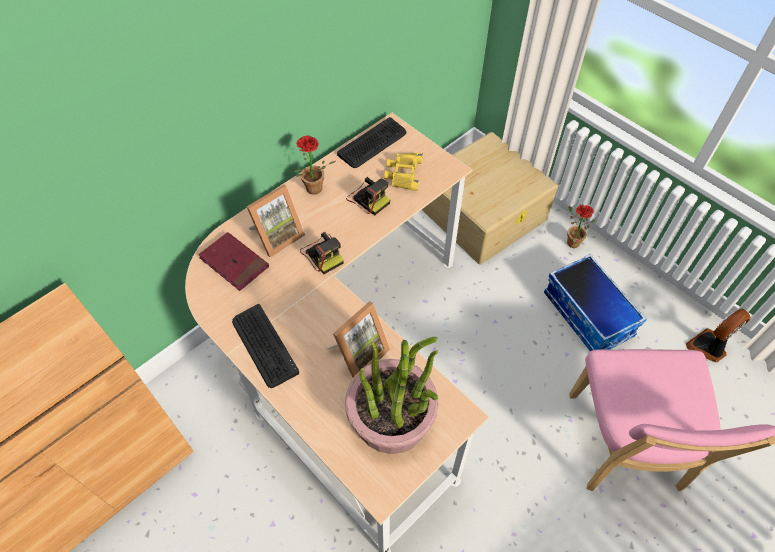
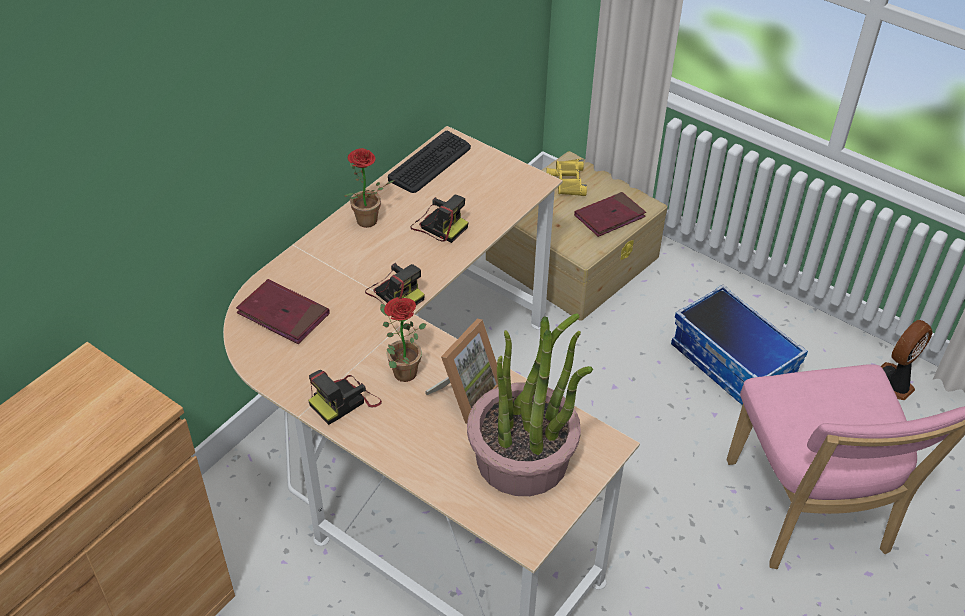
camera: 10 degrees left, 10 degrees down
keyboard [232,304,299,388] -> camera [308,370,382,425]
picture frame [247,185,305,257] -> none
yellow binoculars [384,153,423,191] -> yellow binoculars moved to [546,159,587,196]
potted plant [567,204,596,248] -> potted plant moved to [380,297,427,382]
none -> red book [574,192,646,237]

